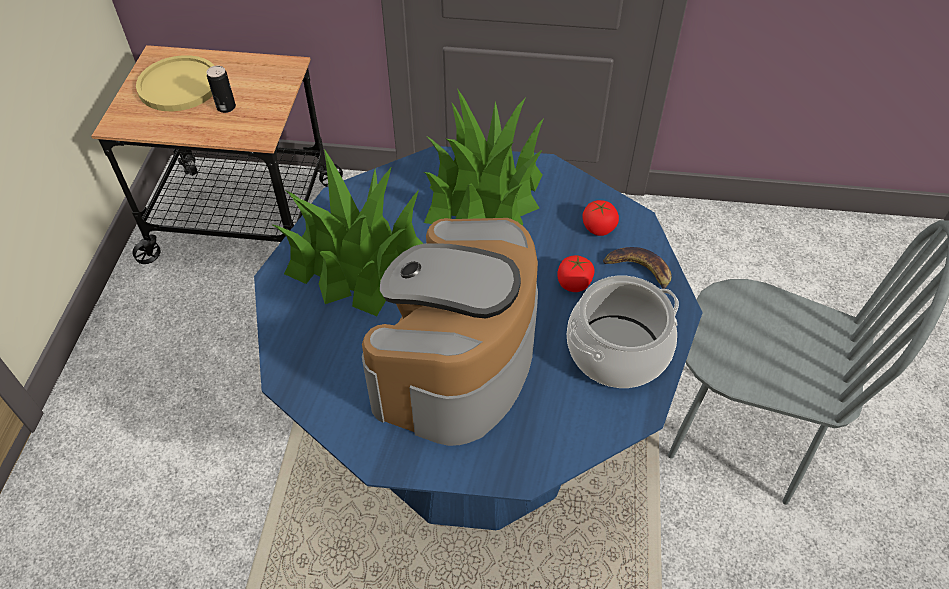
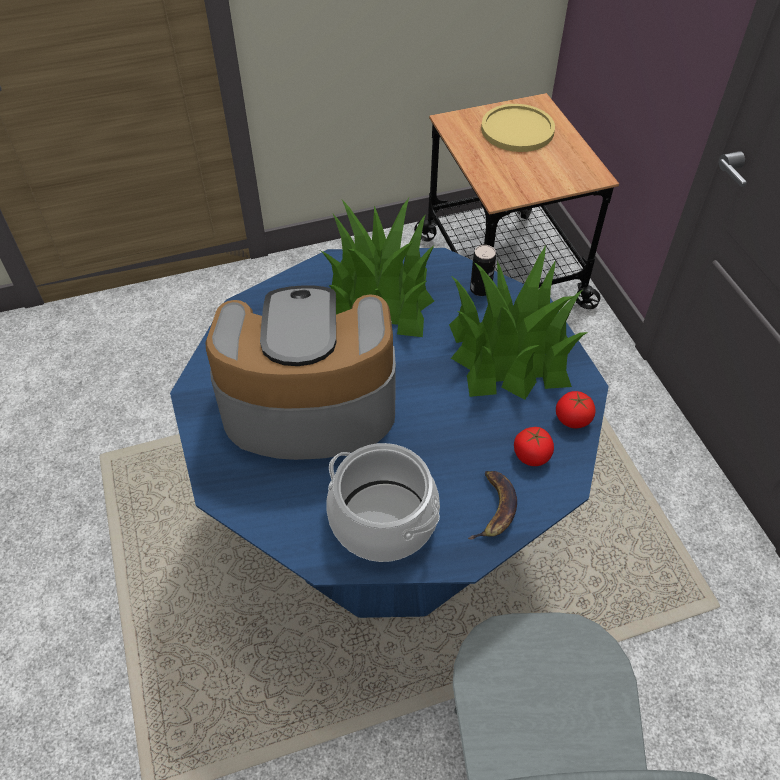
camera: 65 degrees right, 0 degrees up
can [207,66,236,113] -> can moved to [470,245,496,296]
tomato [557,255,594,292] -> tomato moved to [556,391,596,428]

